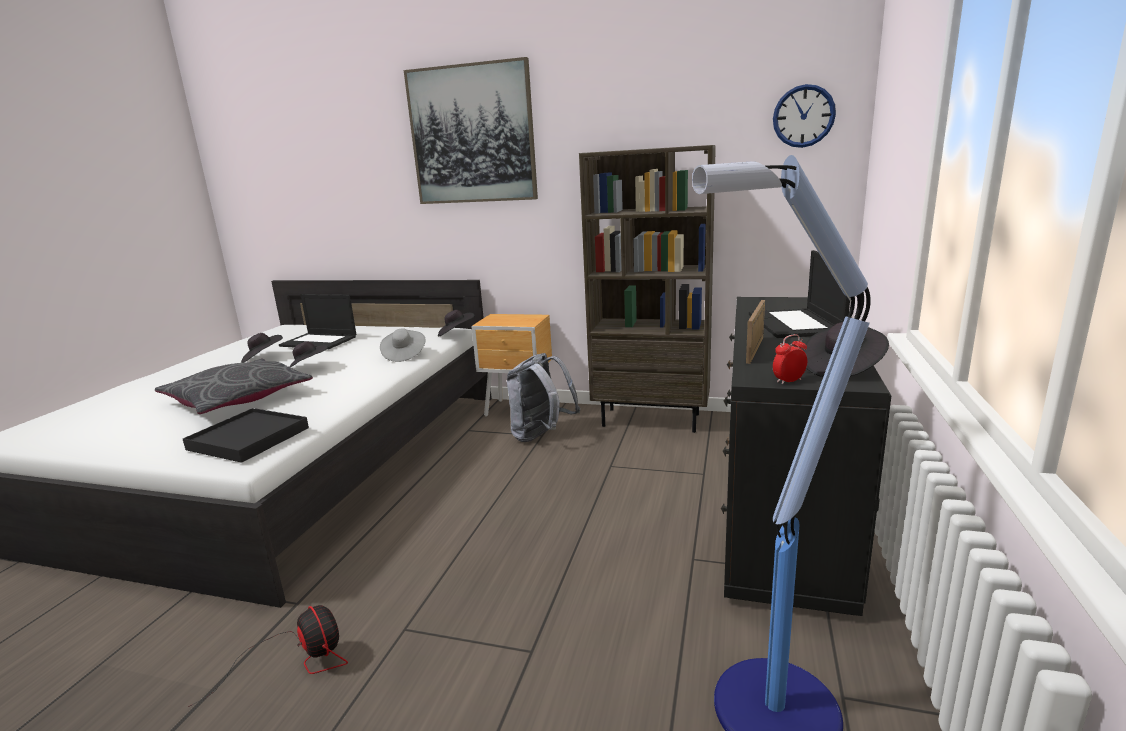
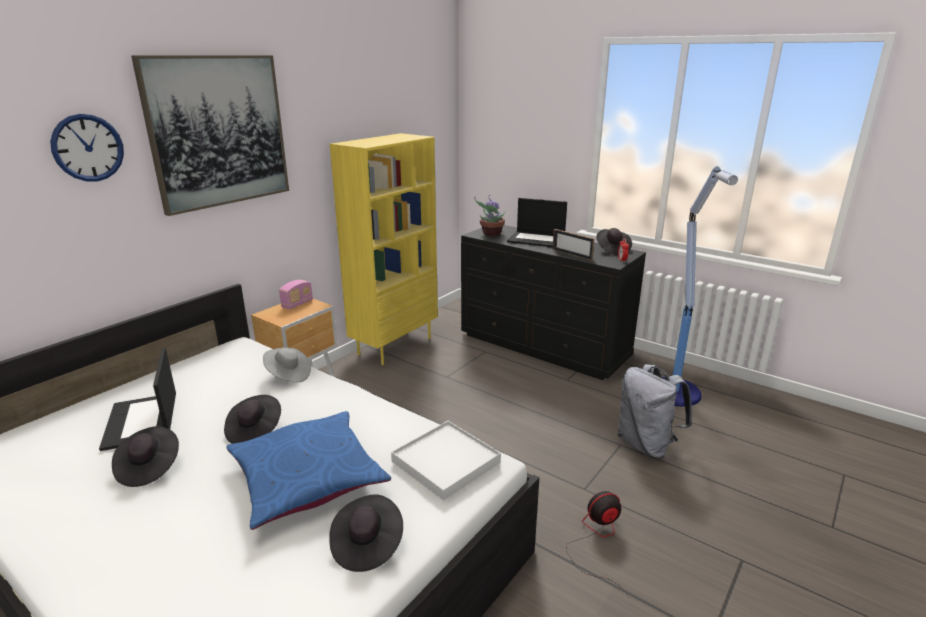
camera: 70 degrees left, 5 degrees up
grey pillow [155,359,313,414] -> blue pillow [226,411,391,530]
black tray [183,408,309,463] -> white tray [391,421,501,500]
laptop [279,294,356,349] -> laptop turned 120 degrees clockwise [99,347,176,451]
black hat [438,310,475,336] -> black hat moved to [329,494,403,572]
grey backpack [507,353,580,442] -> grey backpack moved to [618,364,692,459]
brown bookcase [579,145,716,433] -> yellow bookcase [330,133,438,365]
wall clock [773,84,836,148] -> wall clock moved to [50,114,124,181]
none -> radio [279,280,313,310]
none -> potted plant [474,195,506,236]

